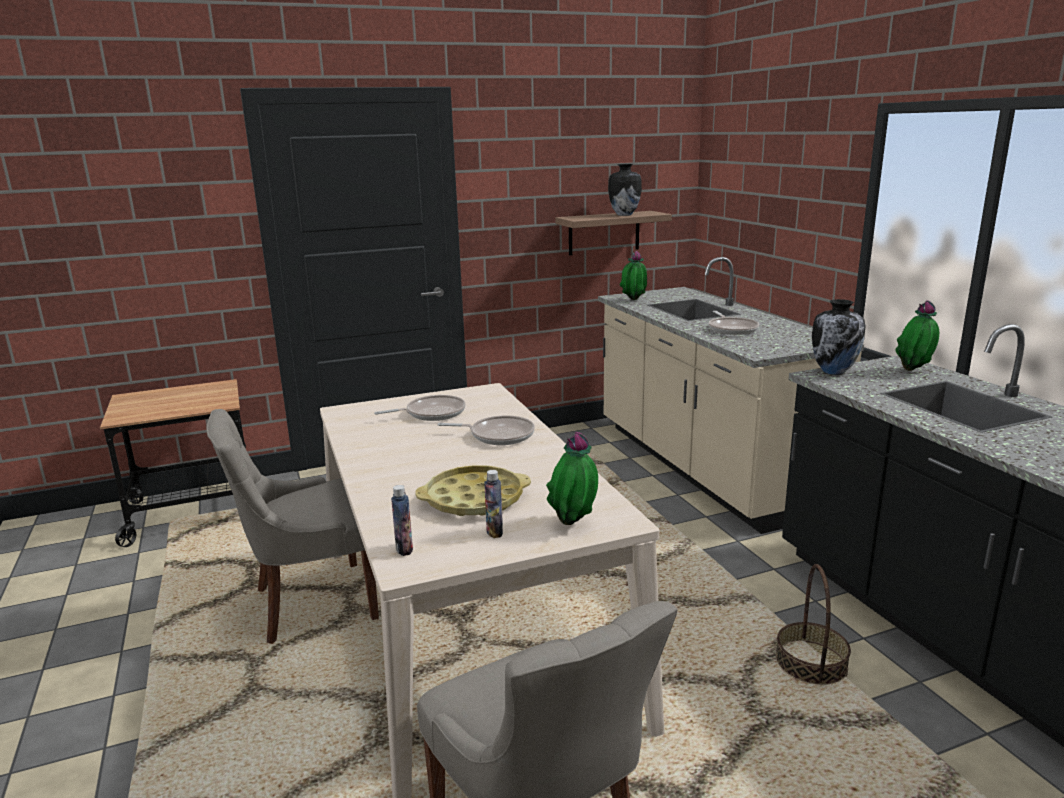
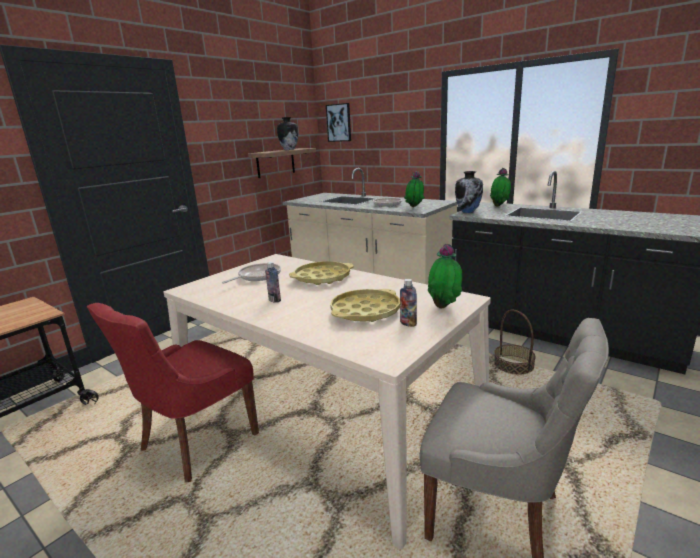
camera: 30 degrees left, 0 degrees up
grey chair [206,409,379,644] -> red chair [87,303,259,483]
bottle [391,485,413,556] -> bottle moved to [265,262,281,303]
frying pan [437,415,535,445] -> yellow tray [289,261,354,285]
potted plant [620,251,647,300] -> potted plant moved to [404,171,425,207]
none -> picture [326,103,351,142]

